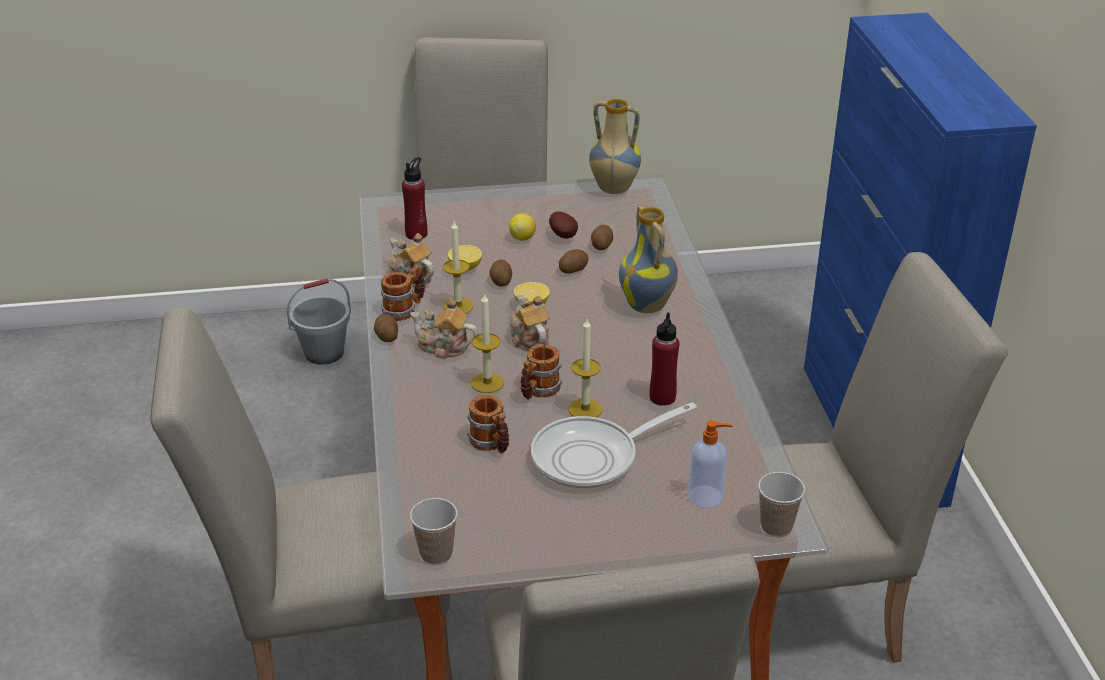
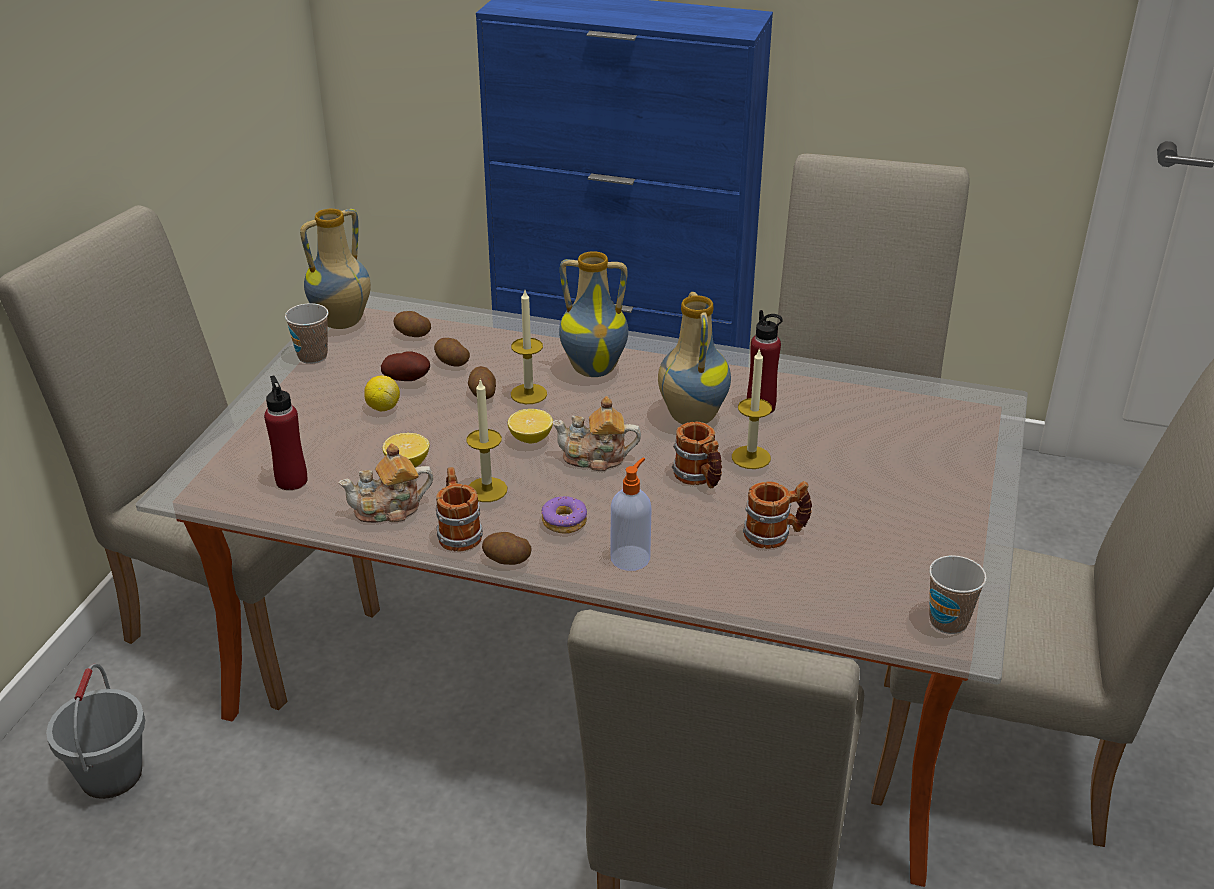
camera: 65 degrees left, 0 degrees up
teapot [410,298,478,359] -> donut [541,496,587,534]
candle [471,293,504,393] -> candle moved to [511,290,547,404]
potato [489,259,512,287] -> potato moved to [394,311,431,337]
frying pan [531,402,697,489] -> none
soap dispenser [688,420,733,508] -> soap dispenser moved to [611,458,652,571]
cup [758,472,805,537] -> cup moved to [285,303,329,364]
none -> vase [658,292,731,424]

